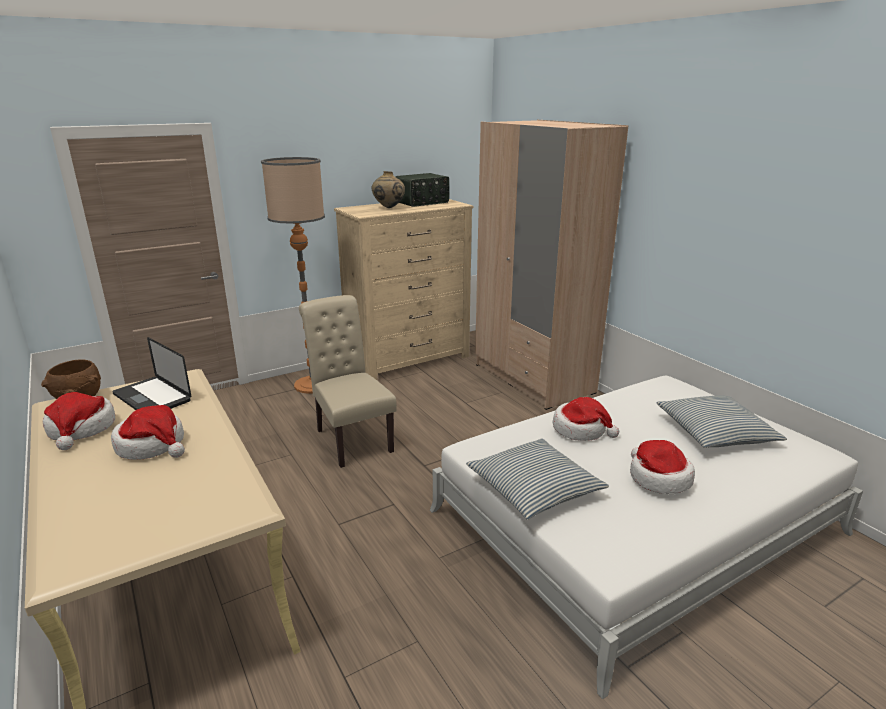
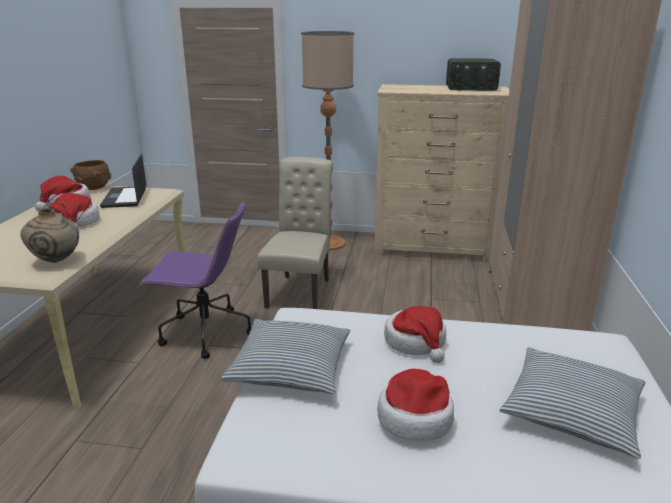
camera: 40 degrees right, 0 degrees up
beige vase [372,171,405,208] -> beige vase moved to [20,208,79,263]
none -> purple office chair [139,202,252,359]

